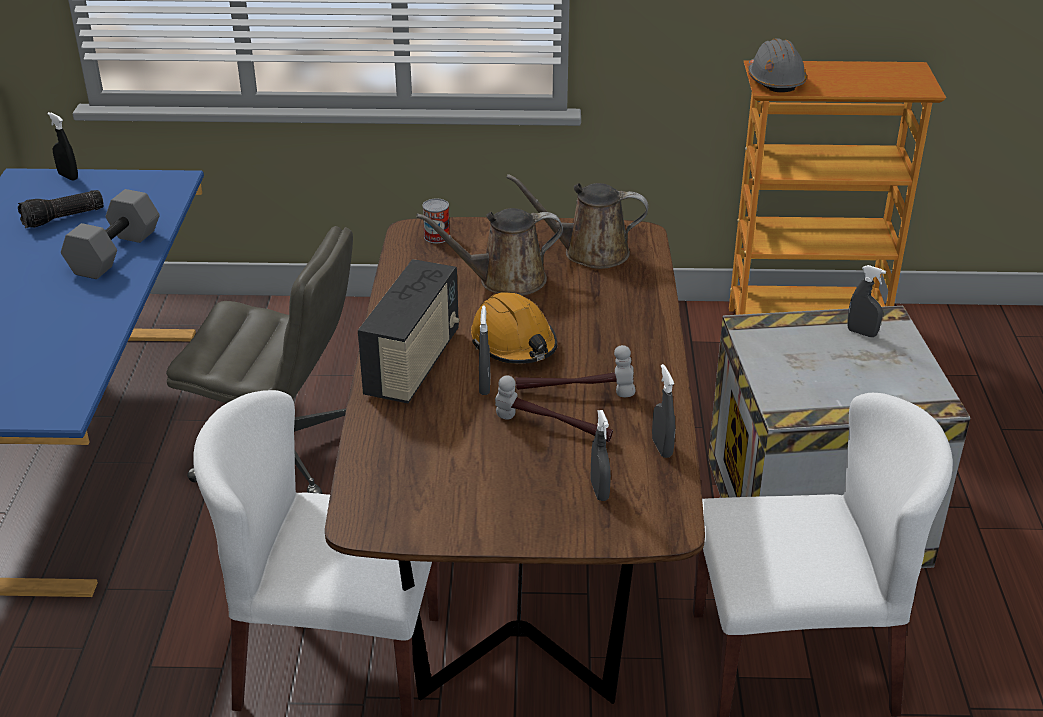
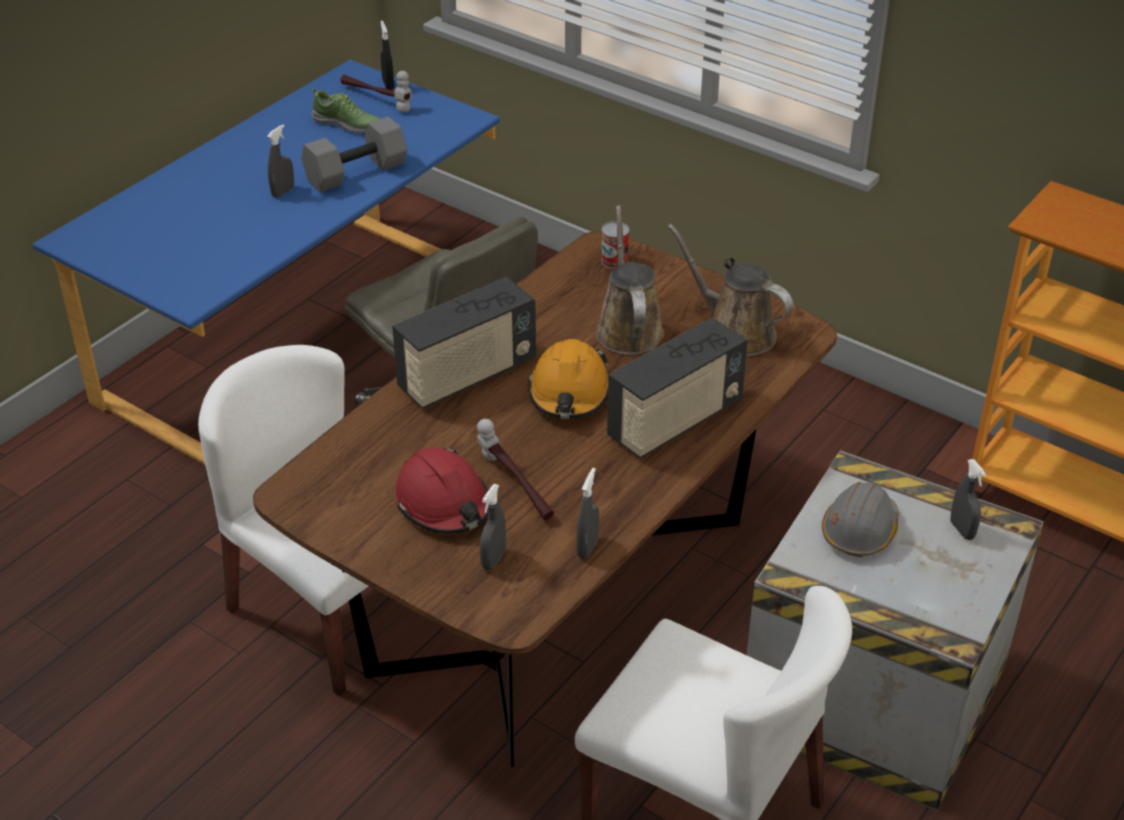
camera: 35 degrees right, 5 degrees up
flashlight [18,190,104,228] -> shoe [311,88,381,134]
brown watering can [416,208,563,296] -> brown watering can turned 60 degrees clockwise [595,205,664,355]
grey spray bottle [479,305,490,395] -> grey spray bottle moved to [267,125,294,198]
hammer [516,345,635,397] -> hammer moved to [340,71,412,112]
grey hard hat [748,38,807,93] -> grey hard hat moved to [822,482,899,557]
none -> red hard hat [395,448,488,534]
none -> radio [607,318,748,459]

